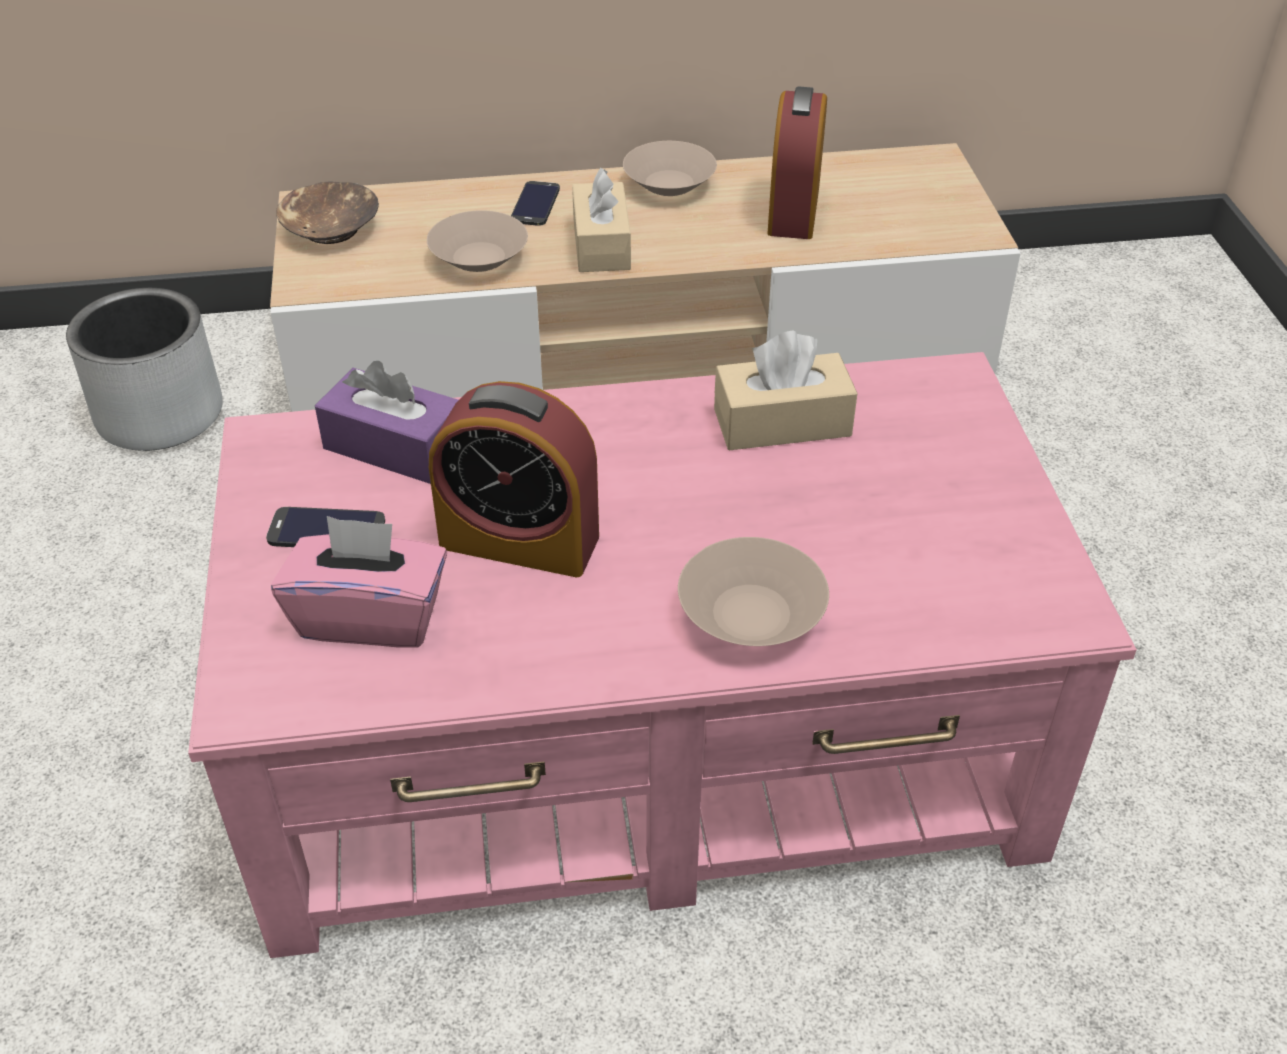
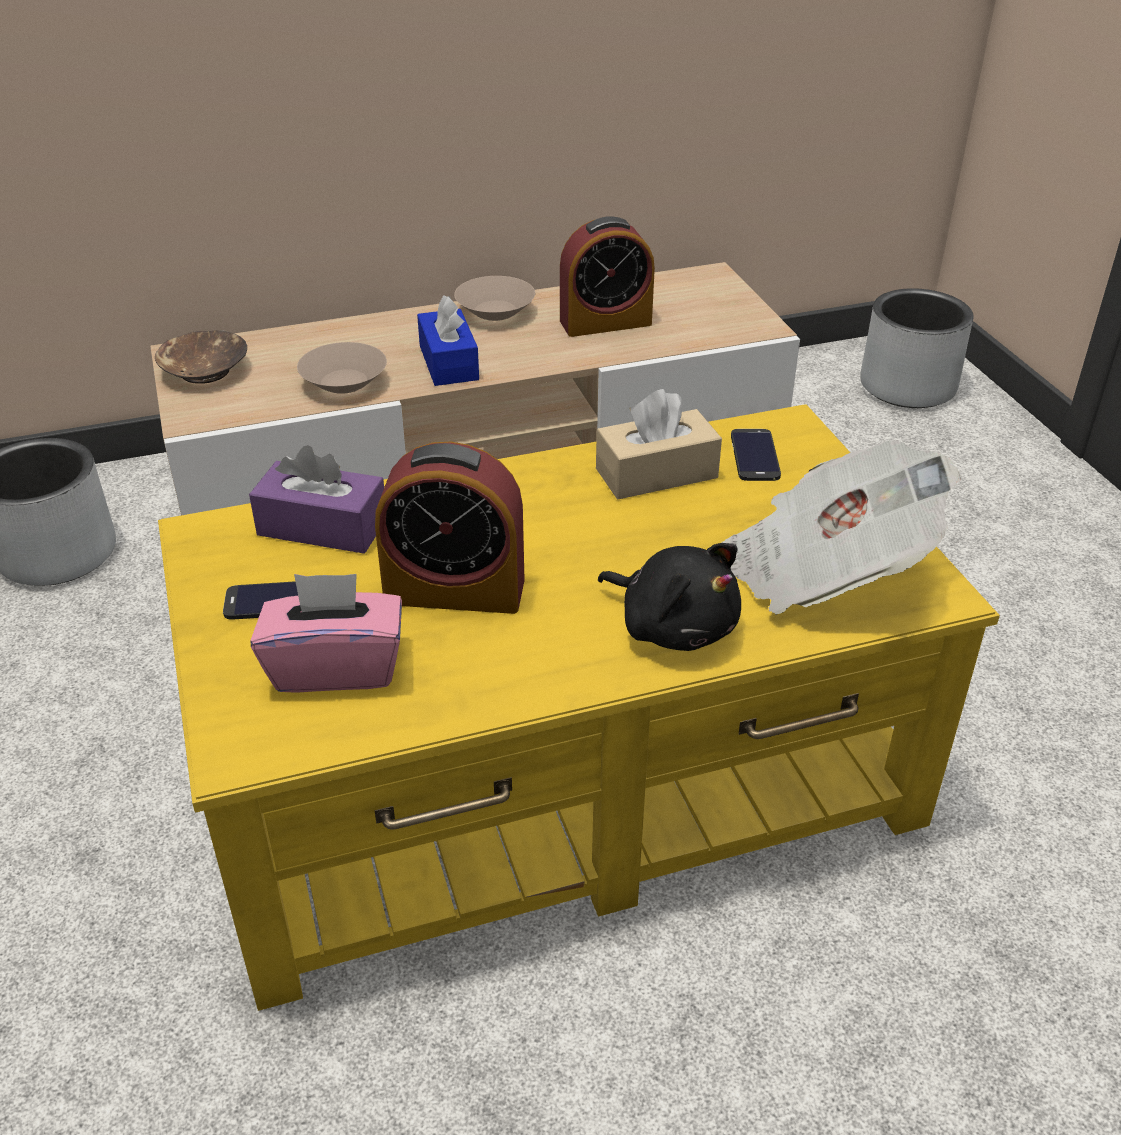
camera: 10 degrees left, 5 degrees down
pink coffee table [188,352,1137,958] -> yellow coffee table [158,404,1000,1011]
phone [511,181,560,226] -> phone moved to [731,429,781,481]
beige tissue box [572,168,631,272] -> blue tissue box [417,295,479,386]
beige bowl [678,537,829,646] -> black plush toy [598,543,741,651]
alarm clock [767,86,827,239] -> alarm clock turned 105 degrees counterclockwise [560,216,655,337]
none -> newspaper [722,440,961,615]
none -> grey planter [861,288,974,408]

